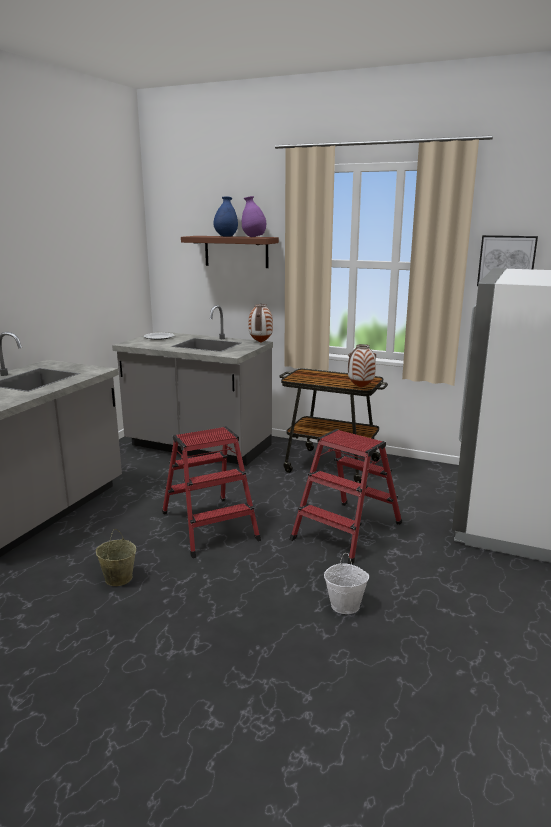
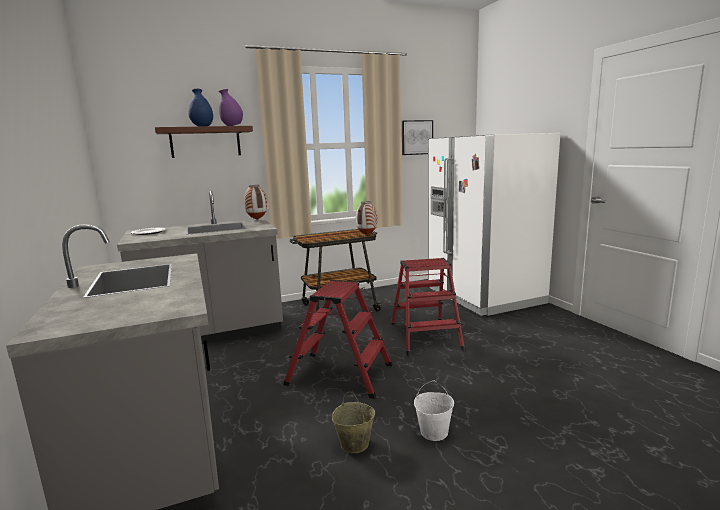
camera: 45 degrees left, 5 degrees down
white bucket [324,553,369,614] -> white bucket moved to [414,381,454,441]

